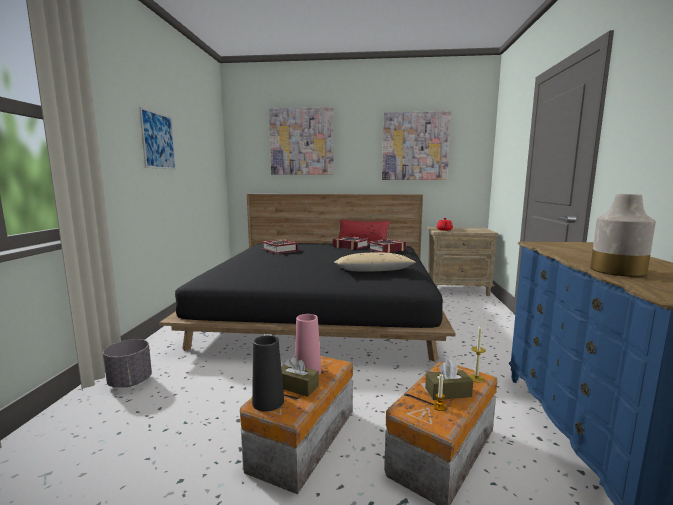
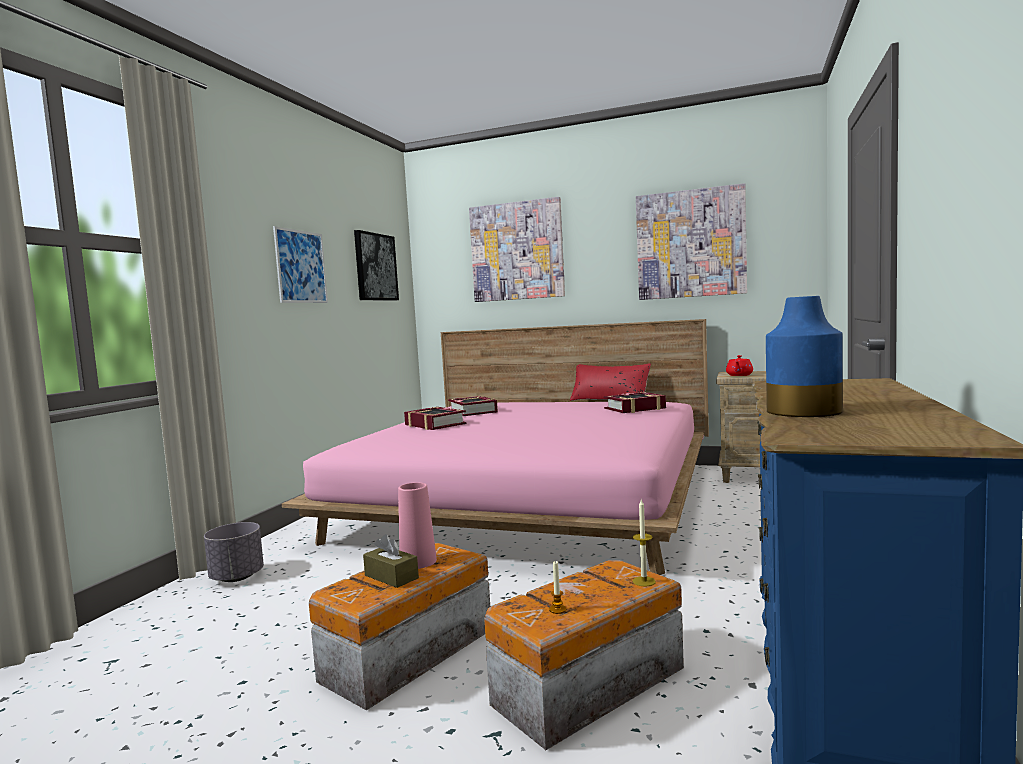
camera: 15 degrees right, 5 degrees down
black bed [159,194,456,362] -> pink bed [282,319,709,575]
black vase [252,335,284,412] -> none
book [333,236,370,250] -> book moved to [404,407,467,430]
beige pillow [334,252,416,271] -> none
brown tissue box [425,360,473,400] -> none
beige vase [590,194,656,277] -> blue vase [766,296,843,417]
none -> picture [354,230,399,301]

